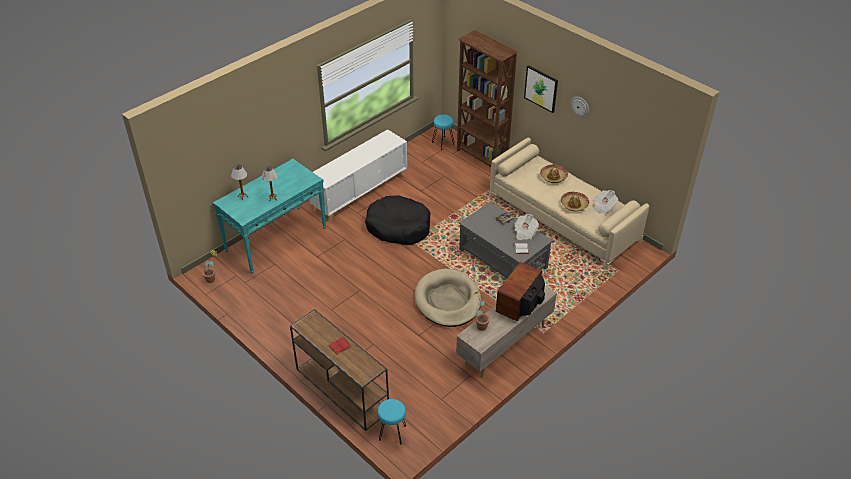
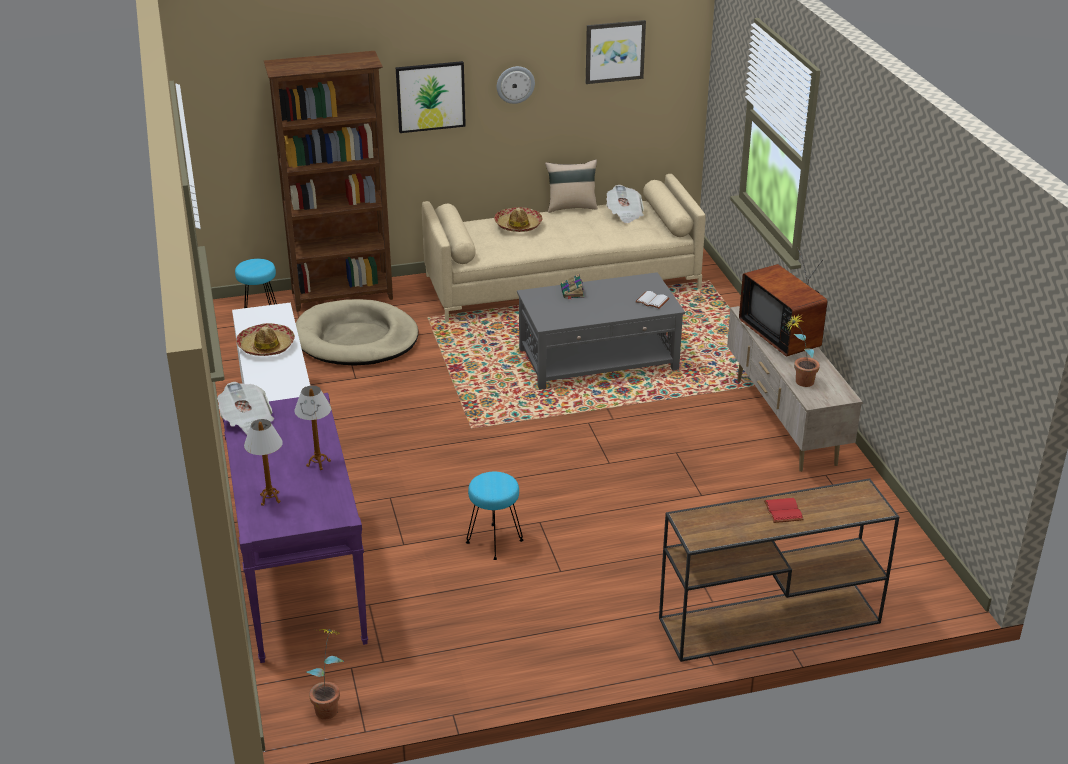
camera: 60 degrees left, 10 degrees down
turquoise console table [213,158,326,274] -> purple console table [223,393,368,663]
black dog bed [365,195,430,245] -> none
turquoise stool [377,399,406,444] -> turquoise stool moved to [466,472,523,560]
beige dog bed [414,269,481,327] -> beige dog bed moved to [296,299,418,366]
newspaper [515,214,539,240] -> newspaper moved to [217,382,274,434]
hat [561,192,589,212] -> hat moved to [236,323,295,356]
none -> beige pillow [545,159,598,213]
none -> picture [586,20,646,84]

